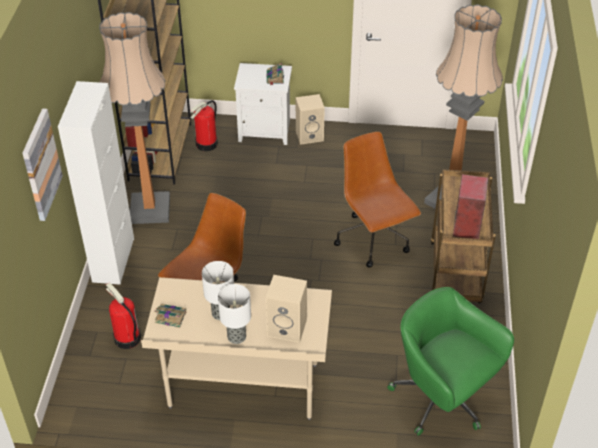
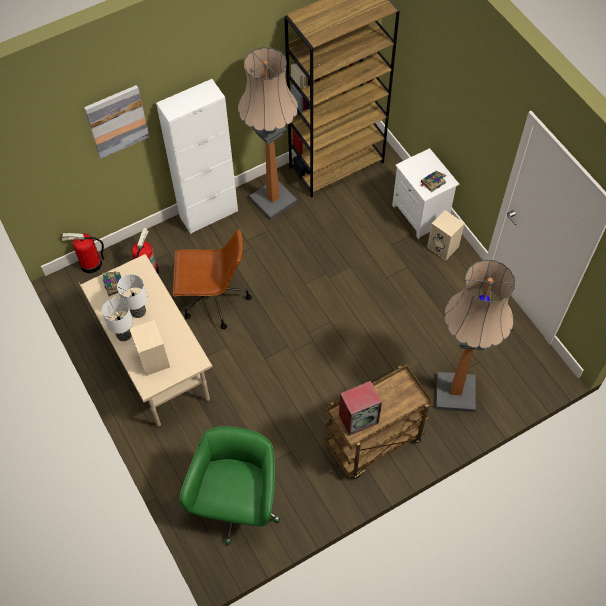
camera: 55 degrees right, 15 degrees up
fire extinguisher [190,100,218,151] -> fire extinguisher moved to [61,233,105,273]
brown office chair [334,132,421,268] -> none

